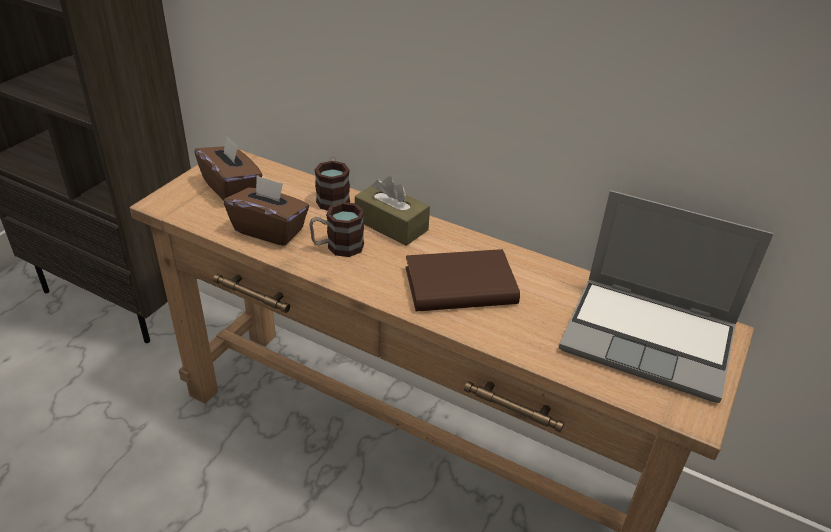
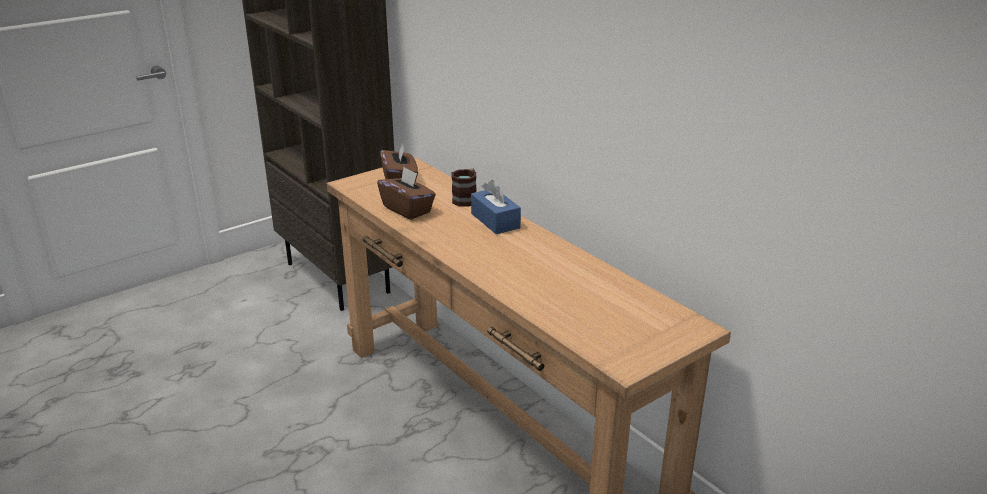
camera: 25 degrees right, 10 degrees down
mug [310,202,364,257] -> none
brown tissue box [355,176,430,246] -> blue tissue box [471,180,521,234]
brown book [406,249,520,311] -> none
laptop [559,190,774,403] -> none

